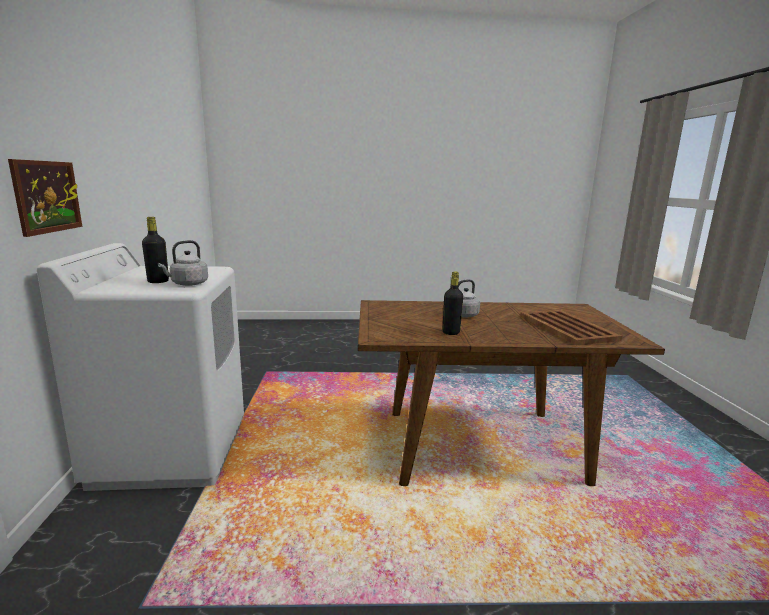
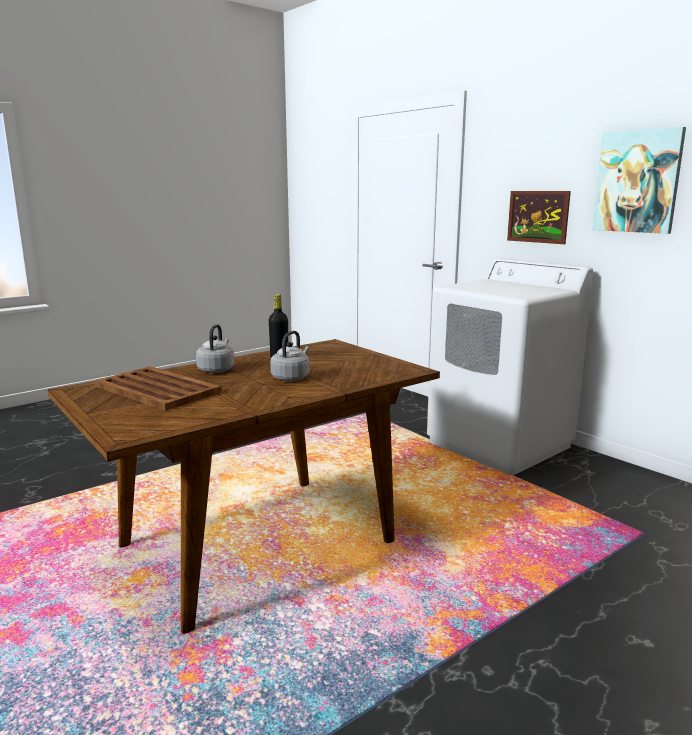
camera: 145 degrees right, 0 degrees up
black bottle [142,217,169,283] -> none
grey kettle [158,240,208,286] -> grey kettle moved to [196,324,235,373]
none -> picture [592,127,686,234]

